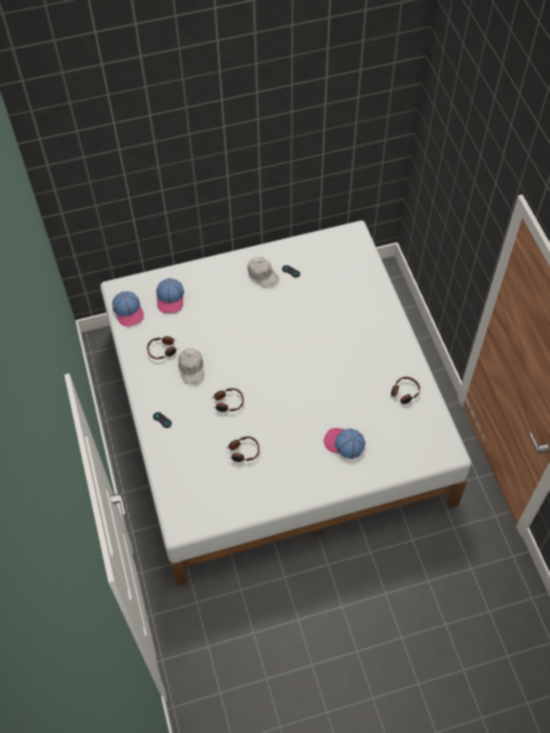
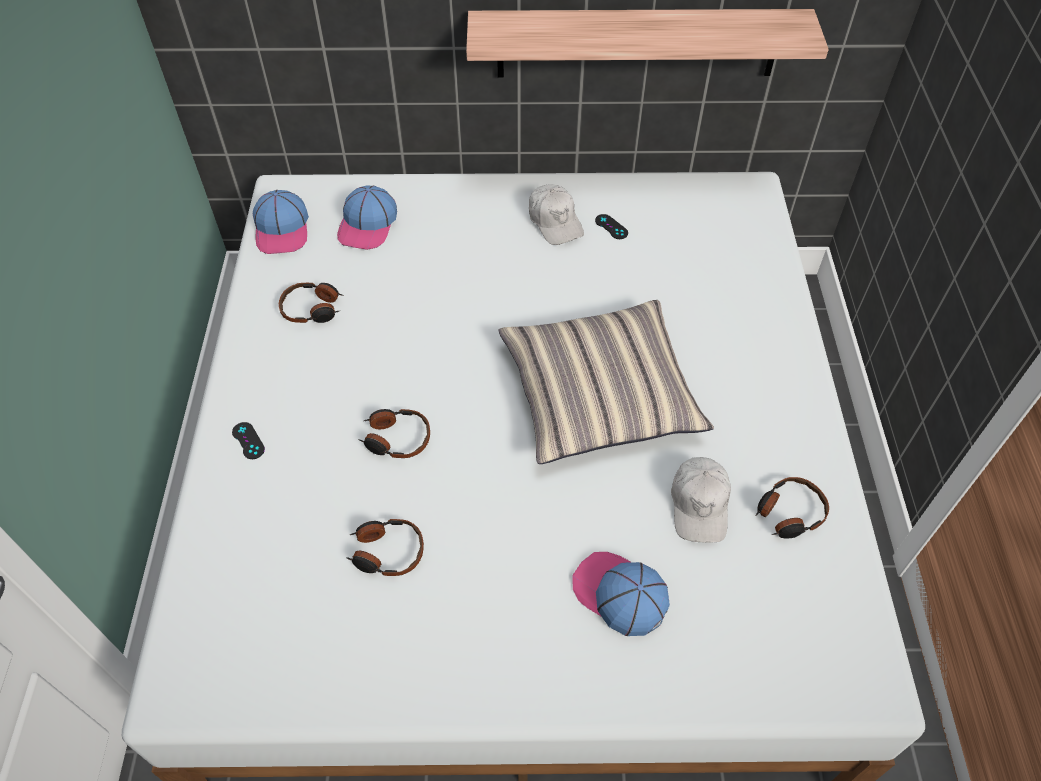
camera: 15 degrees right, 5 degrees down
white cap [178,348,204,384] -> white cap moved to [671,457,731,542]
none -> shelf [466,9,829,77]
none -> pillow [499,300,714,464]

